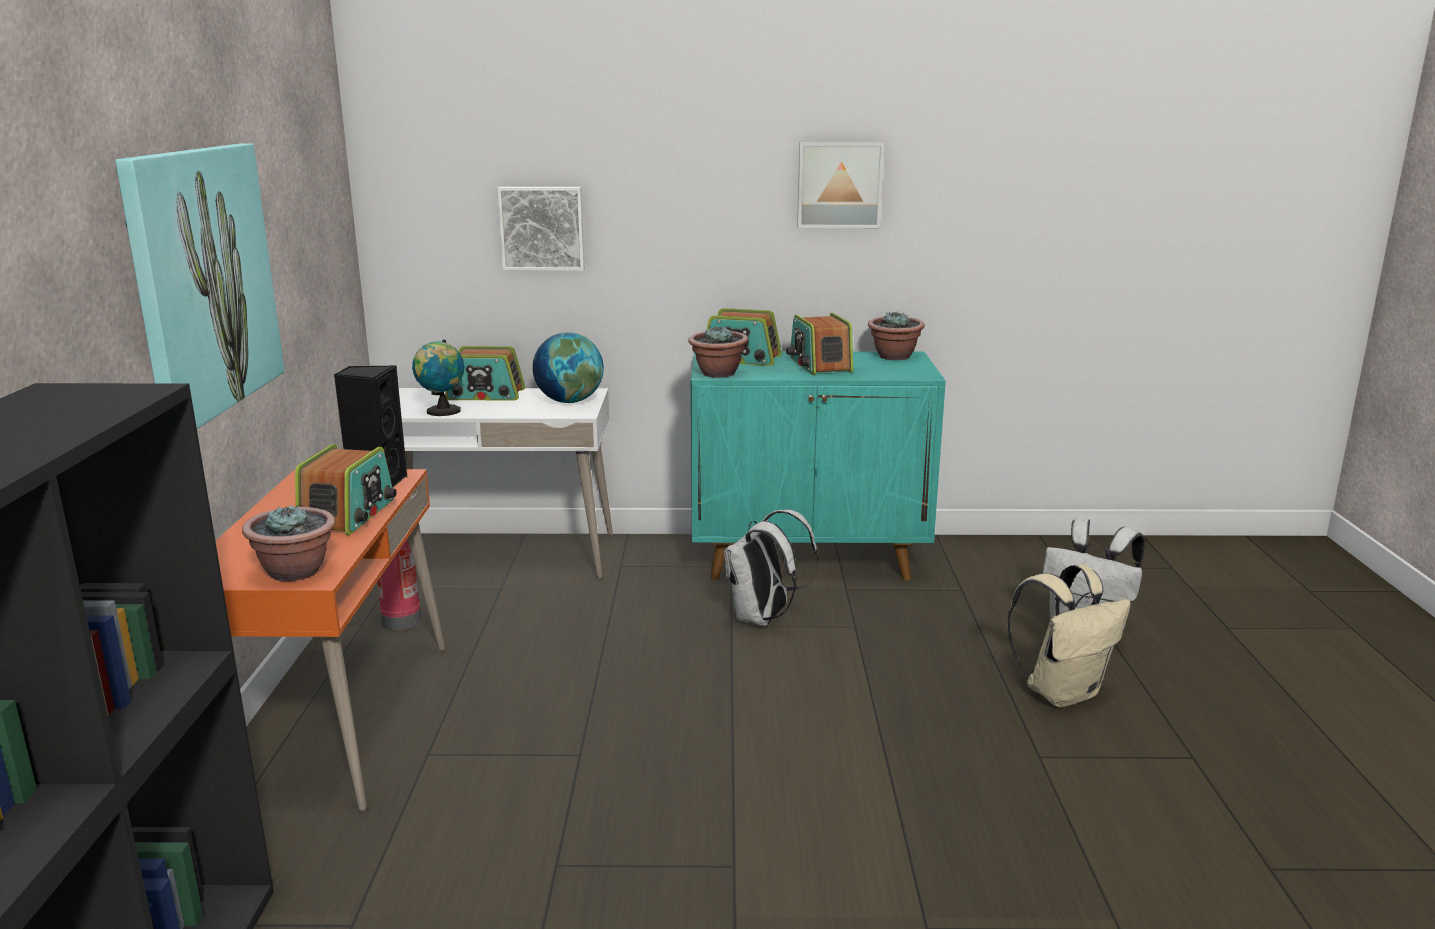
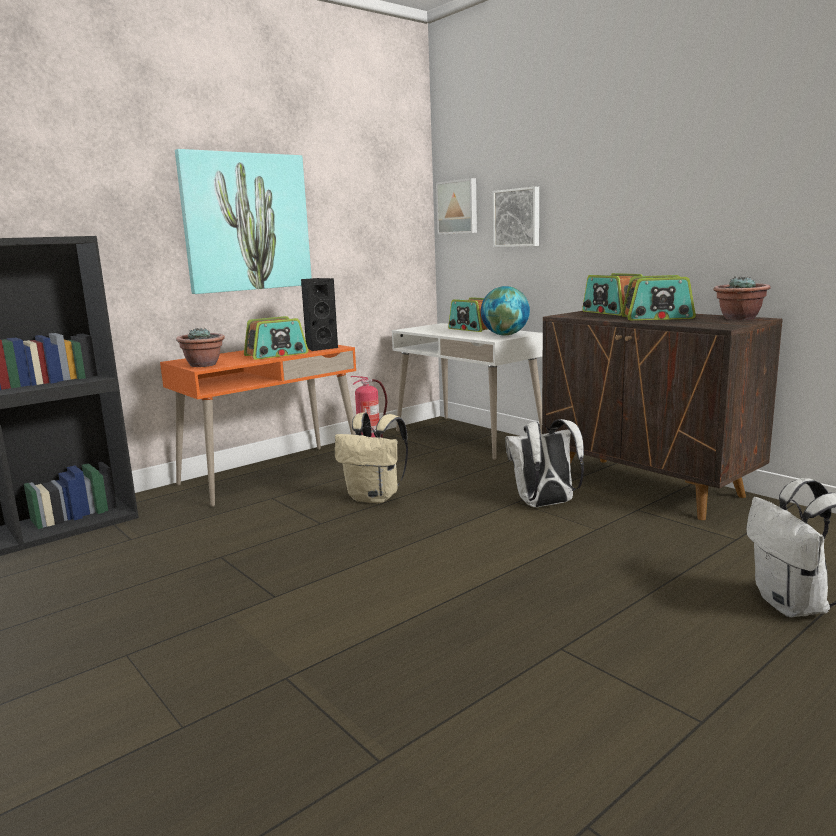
camera: 50 degrees right, 5 degrees down
globe [412,339,464,416] -> none
potted plant [688,325,748,378] -> none
turquoise cabinet [691,351,946,581] -> brown cabinet [542,311,783,520]
radio [786,313,854,375] -> radio turned 120 degrees counterclockwise [621,275,696,320]
picture [797,142,884,228] -> picture moved to [436,178,477,235]
beige backpack [1007,564,1131,708] -> beige backpack moved to [335,412,408,504]

